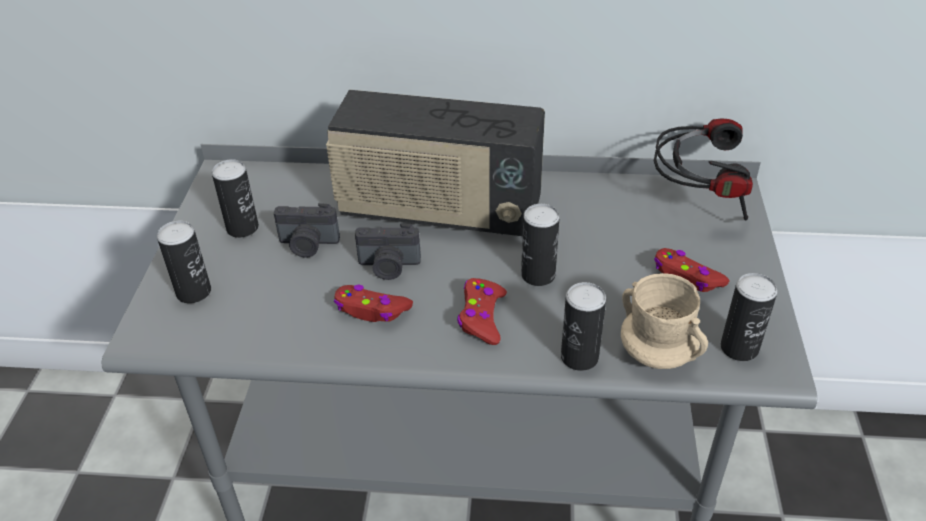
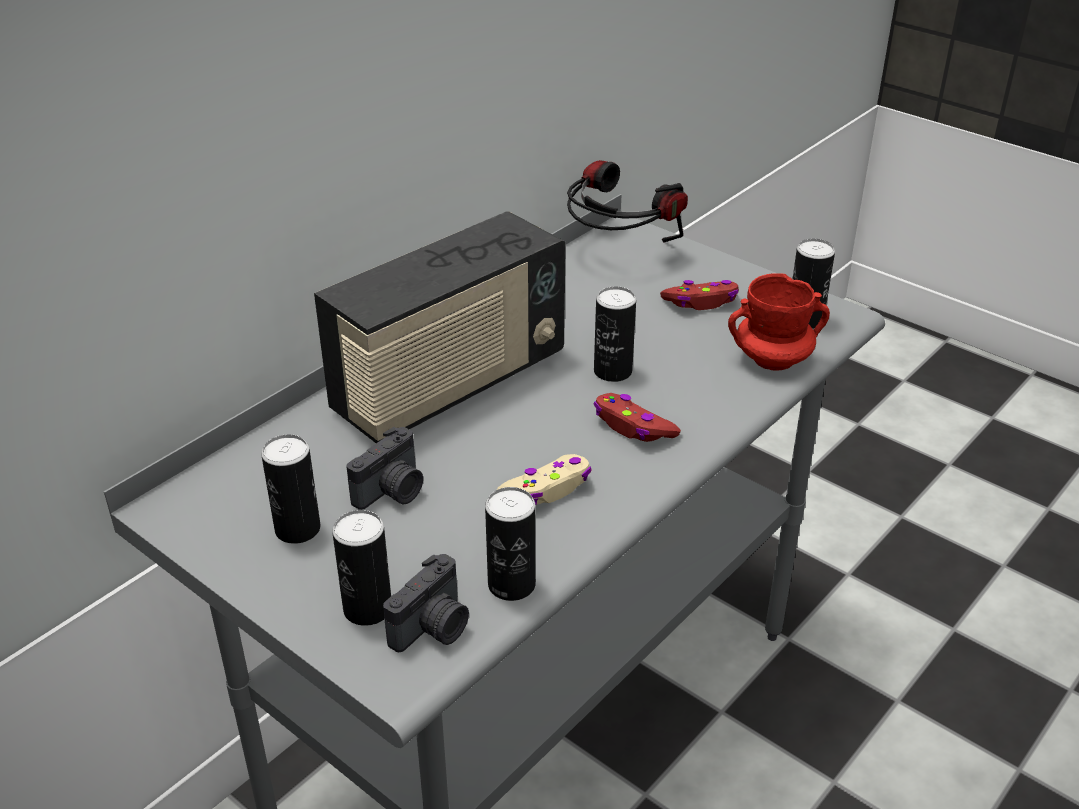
camera: 55 degrees left, 5 degrees down
red game controller [334,285,413,322] -> beige game controller [497,454,592,505]
camera [355,224,421,280] -> camera moved to [383,554,469,652]
can [561,282,606,371] -> can moved to [485,487,536,601]
beige mug [621,273,708,369] -> red mug [728,273,830,371]

